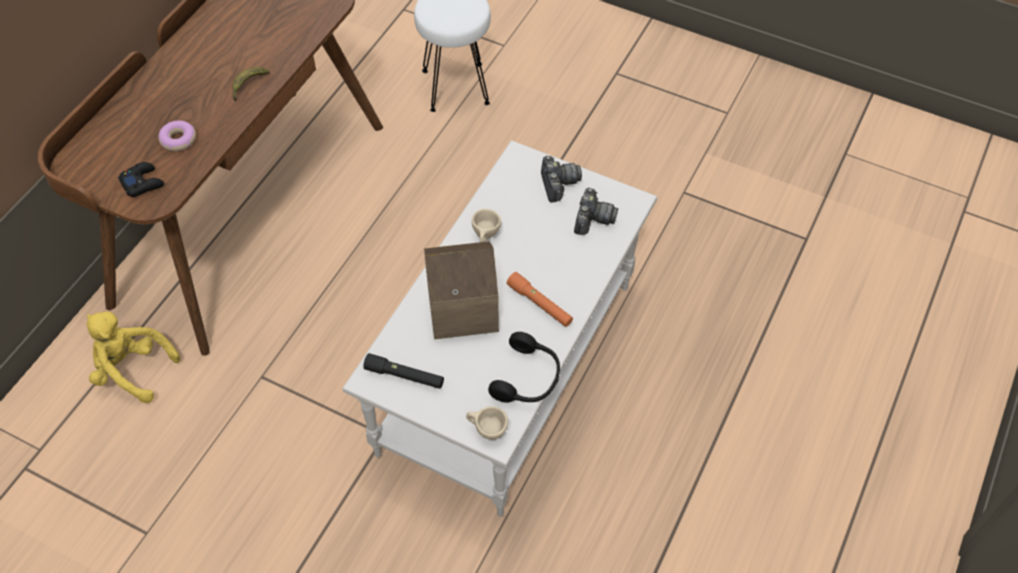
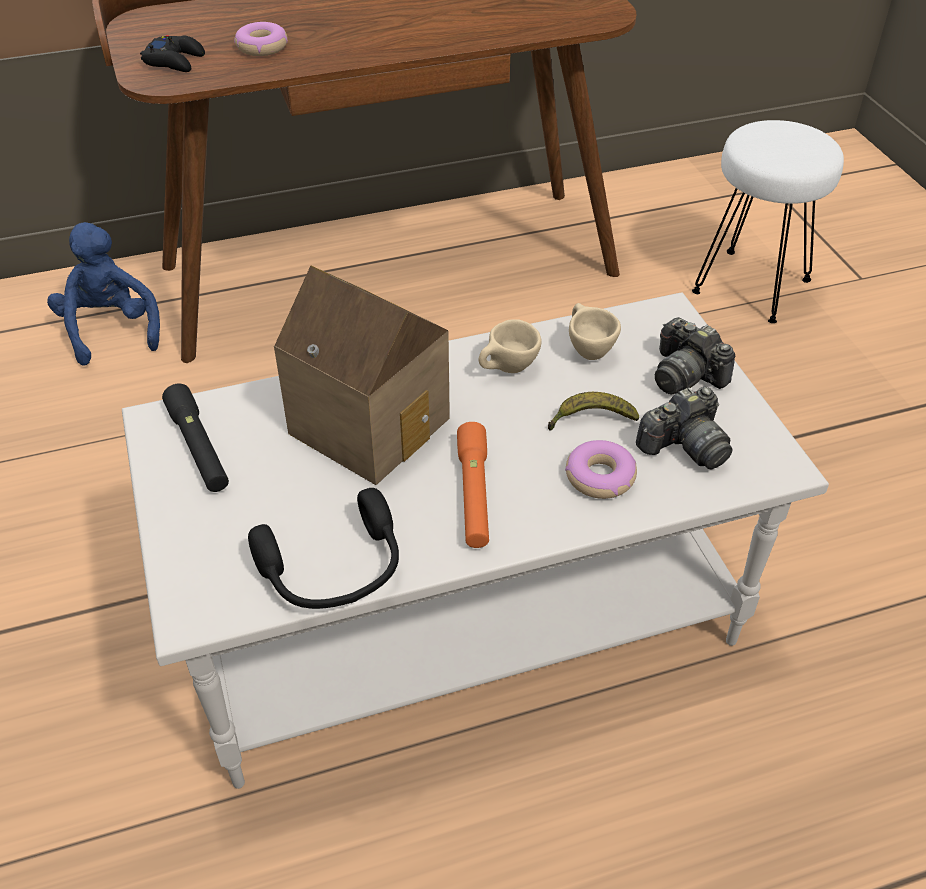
camera: 45 degrees right, 10 degrees down
yellow plush toy [87,311,180,403] -> blue plush toy [47,222,160,365]
banana [232,67,270,101] -> banana moved to [548,392,639,431]
beige cup [466,406,508,440] -> beige cup moved to [569,303,621,360]
camera [541,156,582,203] -> camera turned 105 degrees clockwise [655,317,736,394]
none -> donut [565,440,637,499]

